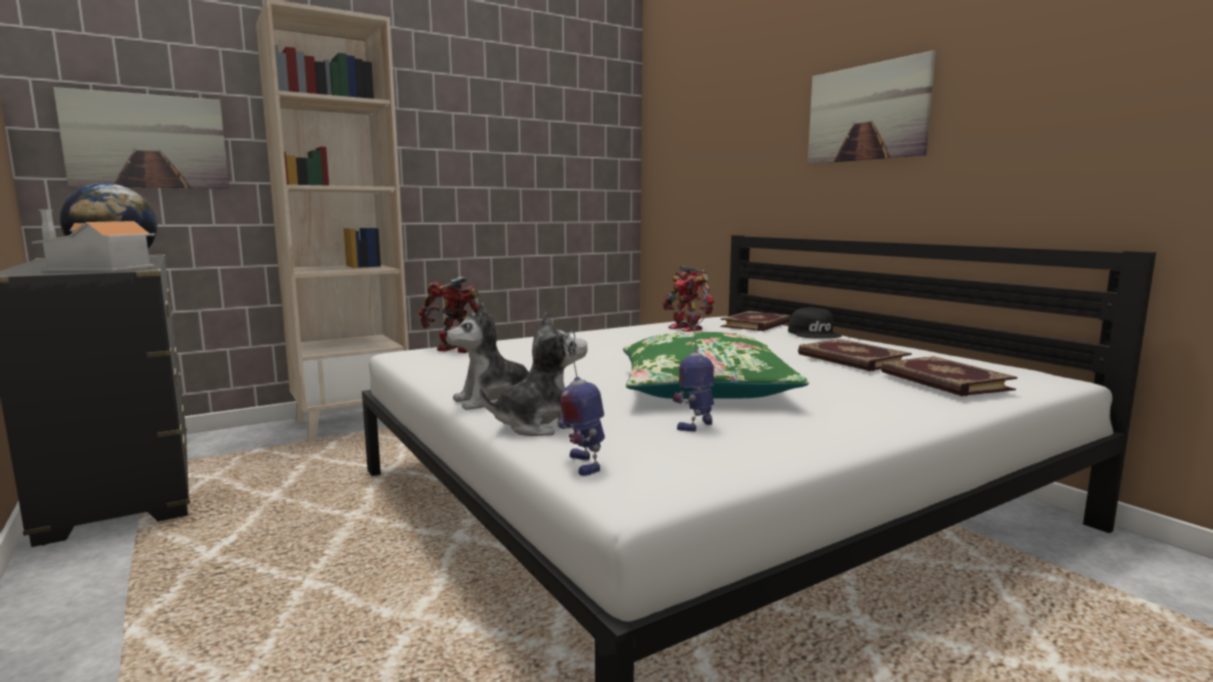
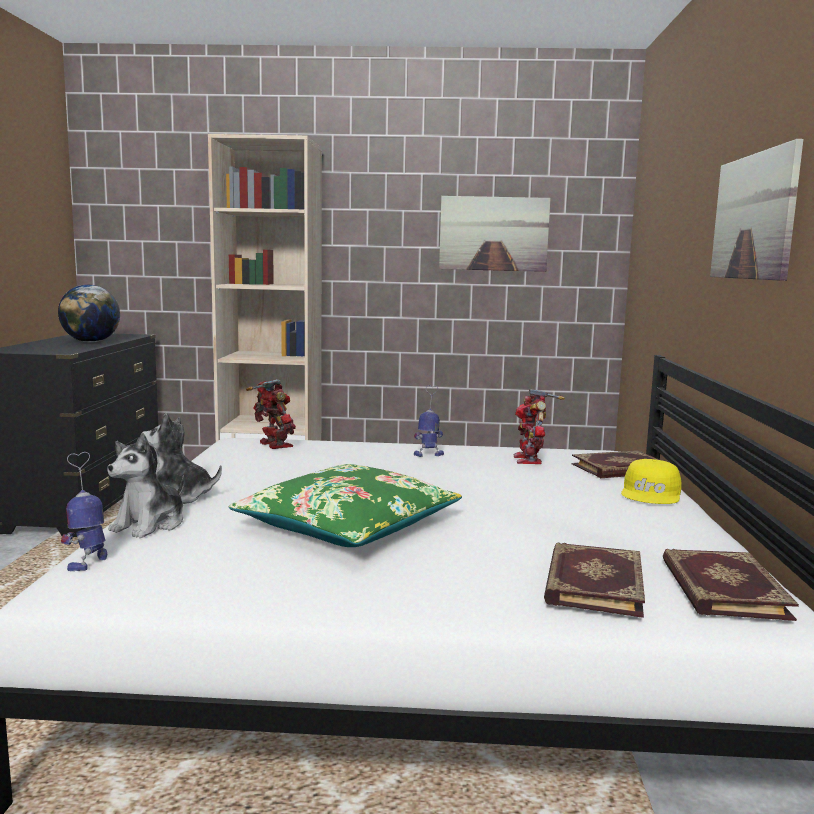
camera: 35 degrees right, 0 degrees up
toy house [32,209,155,271] -> none
picture [53,87,229,189] -> picture moved to [439,196,551,272]
plush toy [480,312,587,436] -> plush toy turned 105 degrees clockwise [107,433,185,538]
toy robot [673,311,714,432] -> toy robot moved to [414,385,444,457]
black cap [788,307,841,339] -> yellow cap [621,459,682,504]
book [798,339,912,371] -> book moved to [663,549,799,621]

